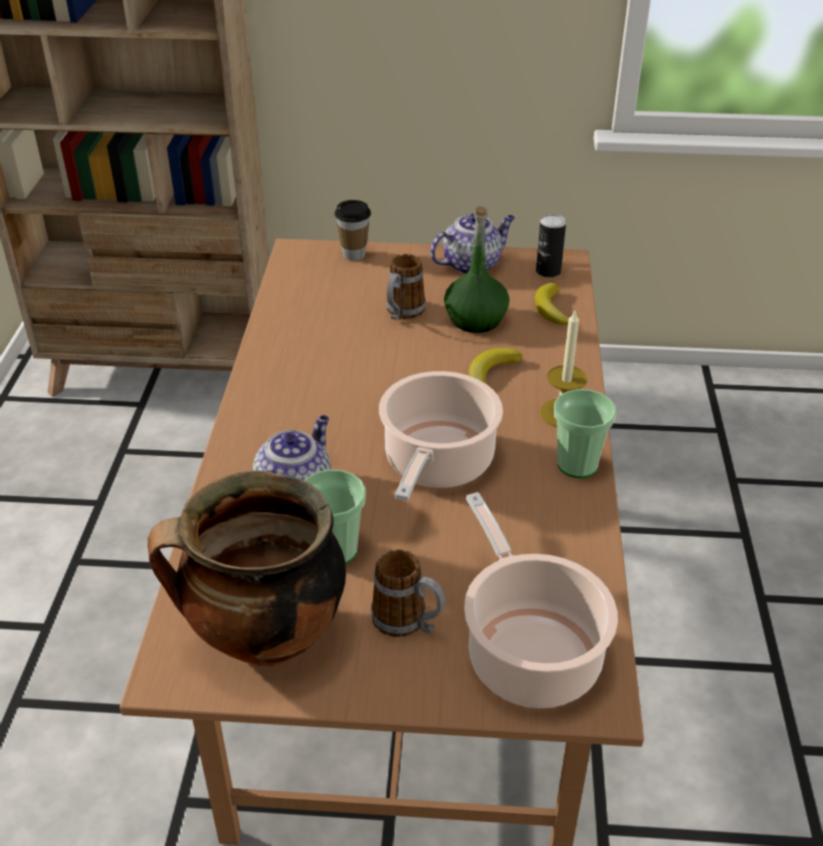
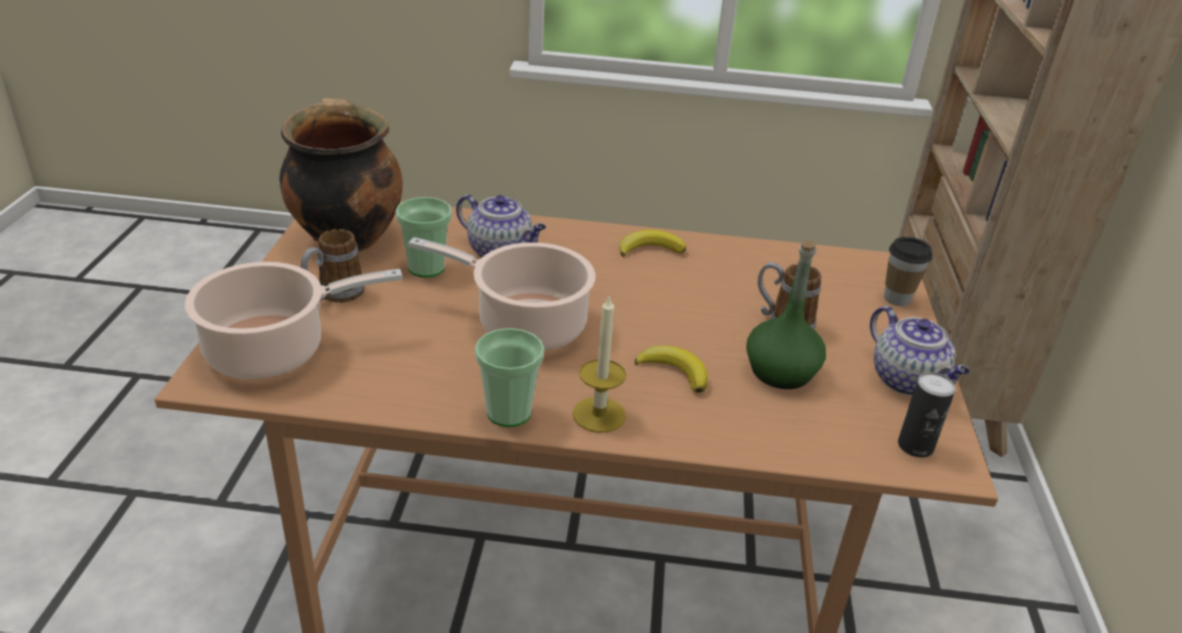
camera: 90 degrees right, 5 degrees down
banana [534,283,569,325] -> banana moved to [619,230,686,257]

